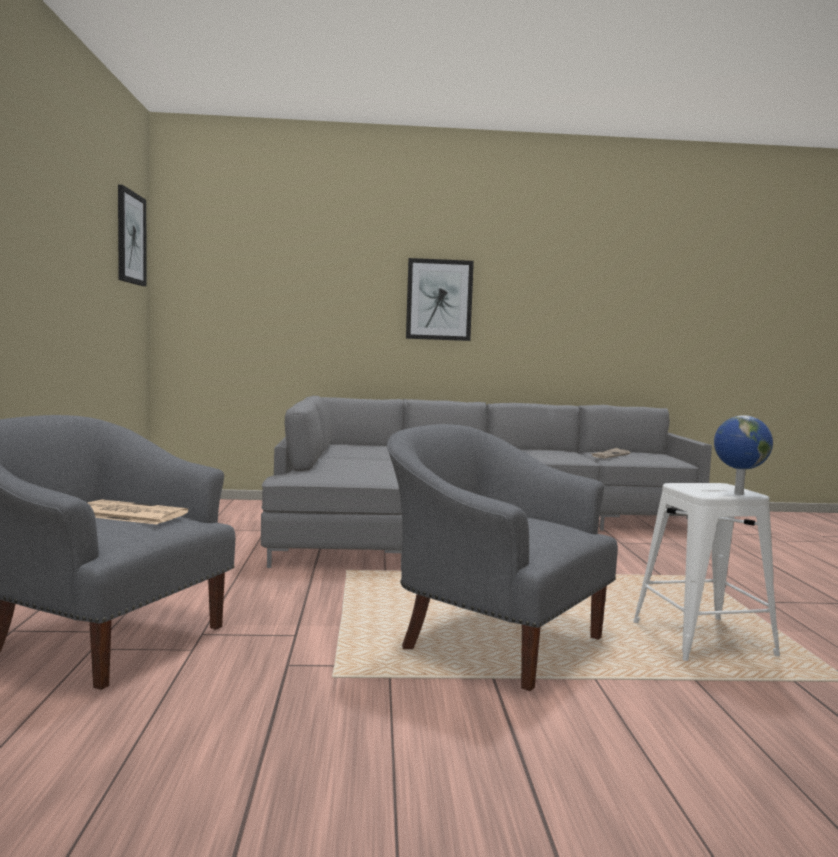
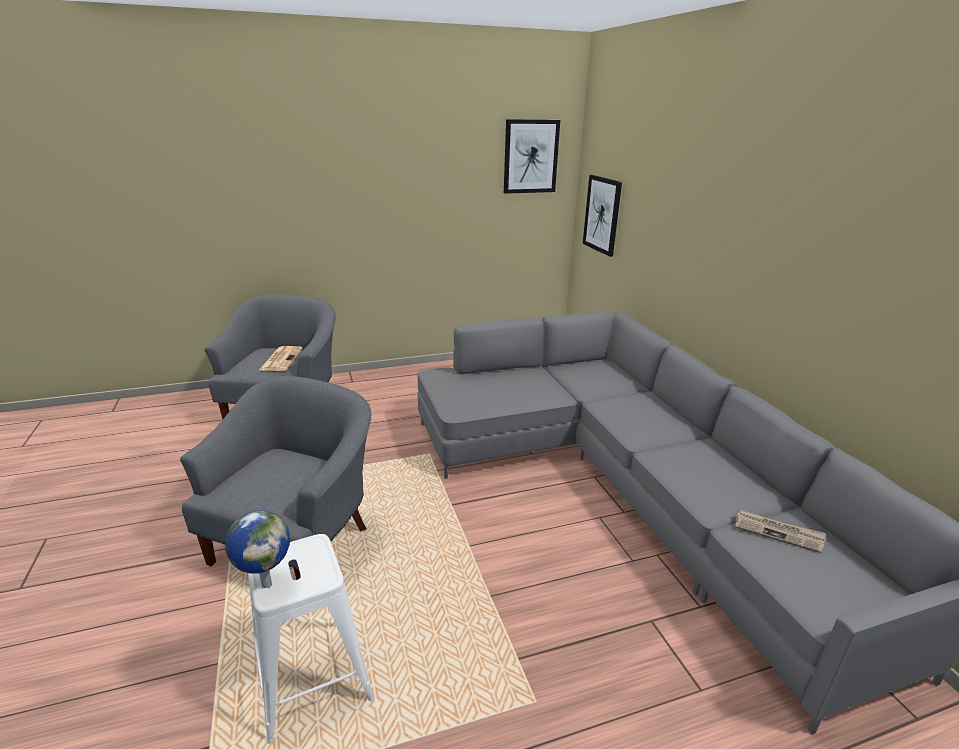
camera: 75 degrees right, 20 degrees up
picture [406,258,474,341] -> picture moved to [583,175,622,257]

